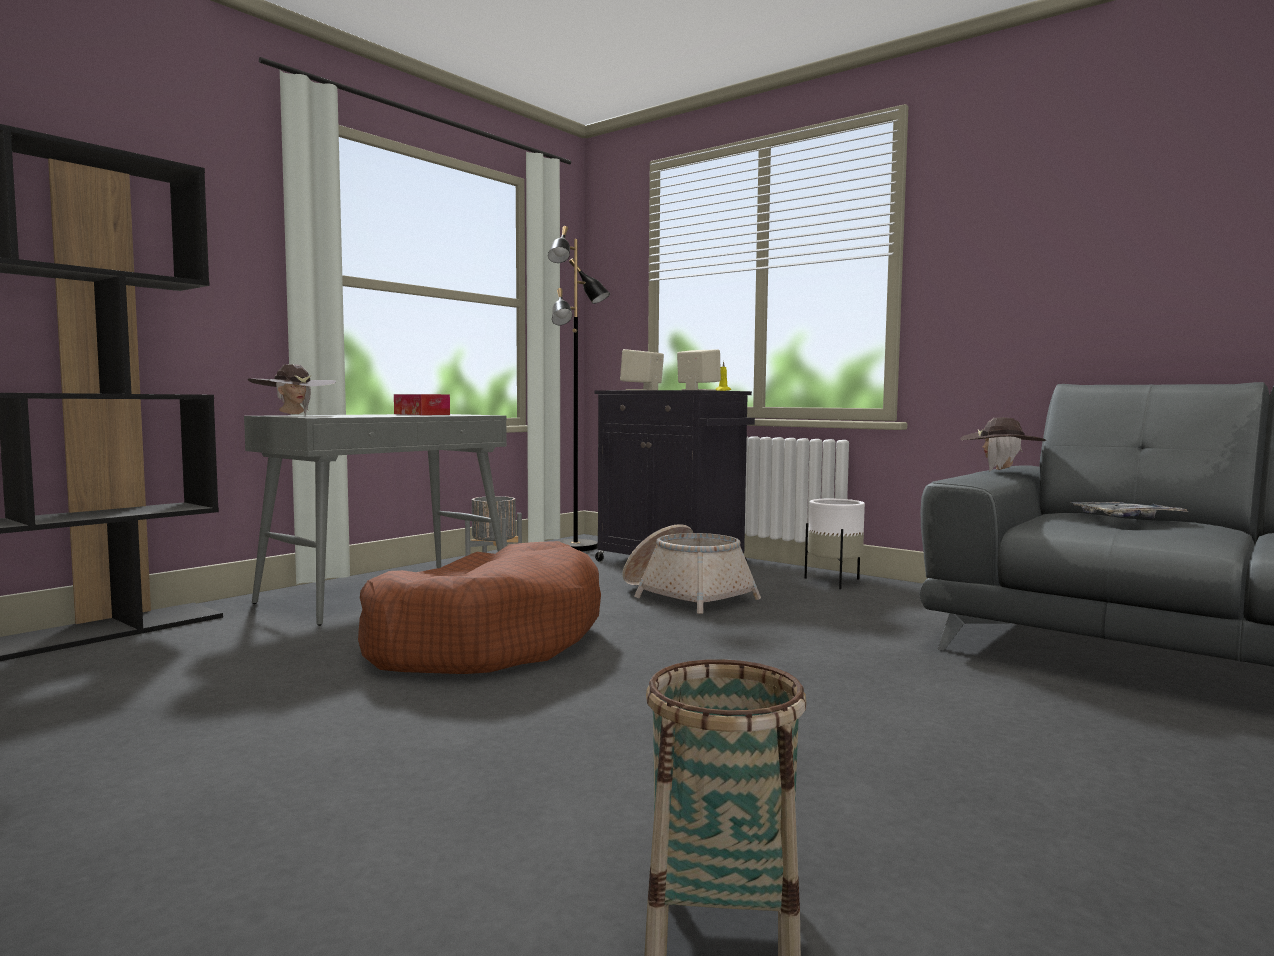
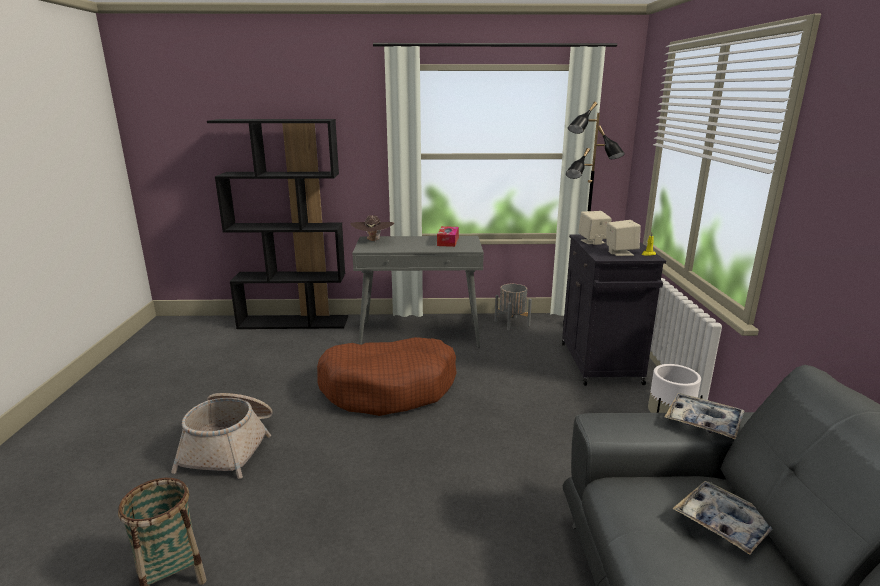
camera: 50 degrees right, 15 degrees up
basket [622,524,761,614] -> basket moved to [171,393,273,479]
brown hat [960,417,1047,471] -> tray [665,393,744,439]

